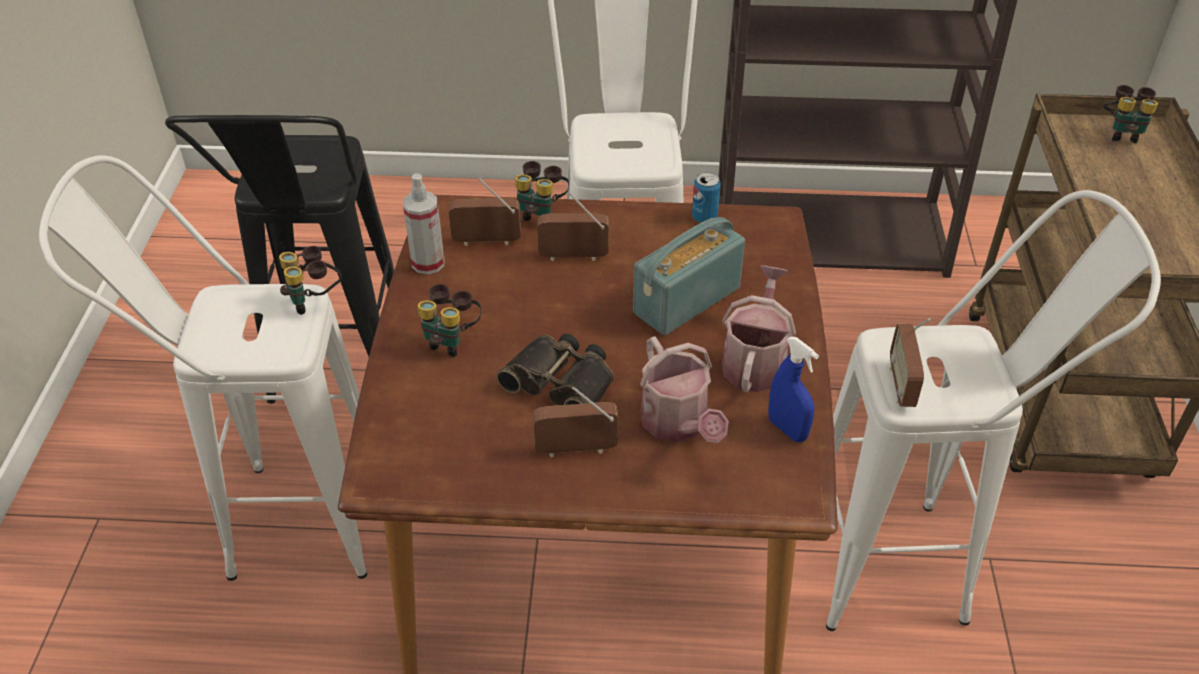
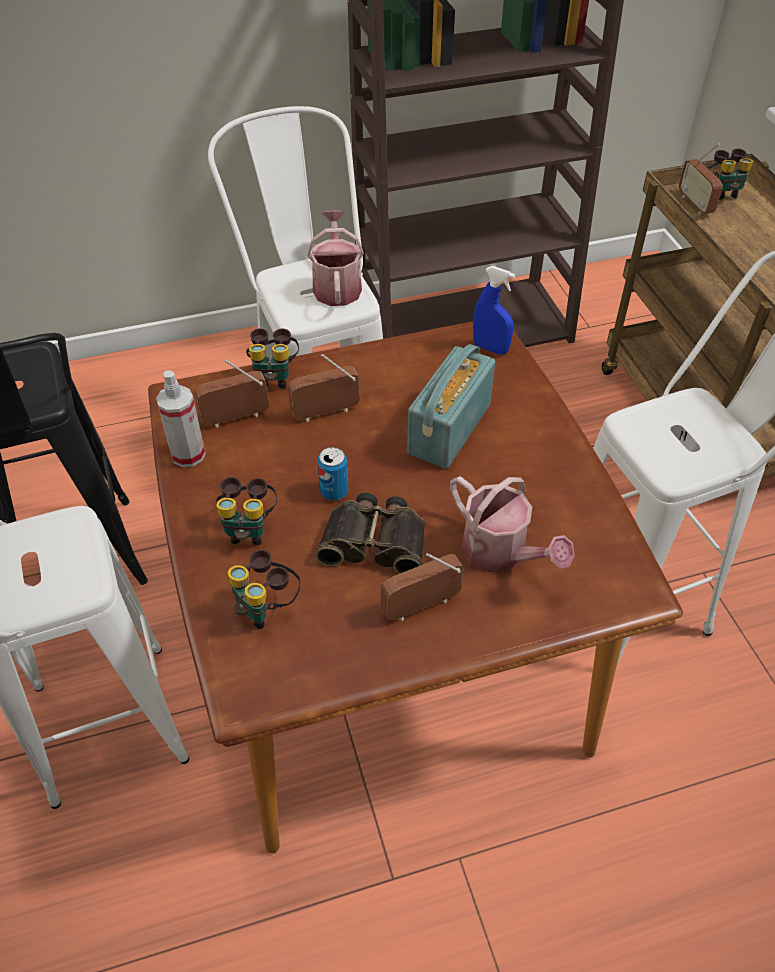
camera: 20 degrees left, 5 degrees up
binoculars [279,246,342,315] -> binoculars moved to [227,550,300,629]
can [692,172,721,223] -> can moved to [317,447,348,500]
watering can [722,265,796,392] -> watering can moved to [307,211,364,306]
blue spray bottle [768,336,819,442] -> blue spray bottle moved to [473,266,515,355]
radio [890,318,930,407] -> radio moved to [679,143,723,215]

